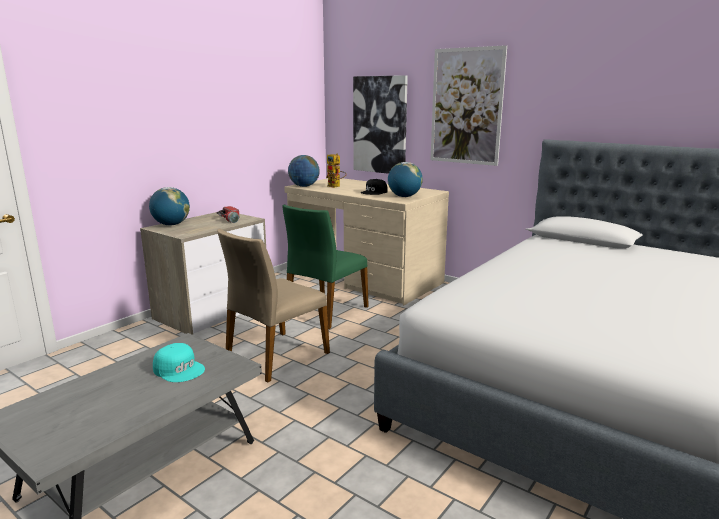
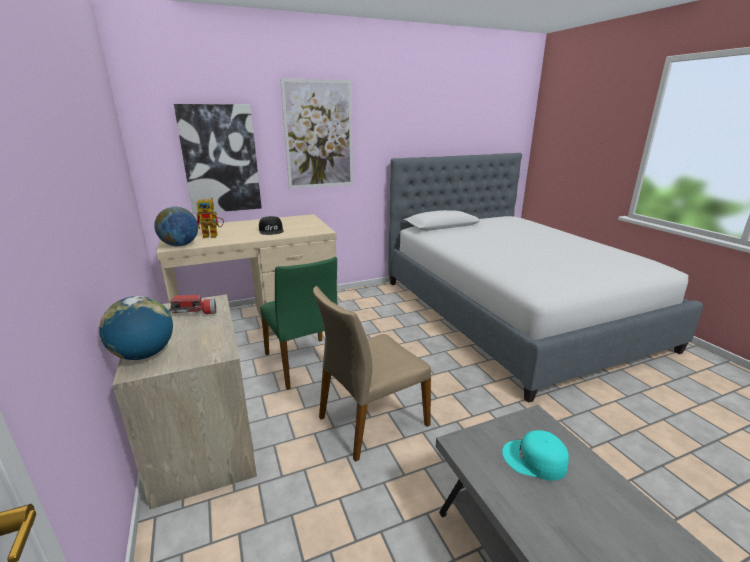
camera: 60 degrees left, 5 degrees up
turquoise cap [153,343,205,382] -> turquoise cap turned 135 degrees counterclockwise [502,430,569,481]
beige chair [217,228,330,382] -> beige chair turned 75 degrees clockwise [313,286,431,462]
globe [388,162,423,197] -> none

